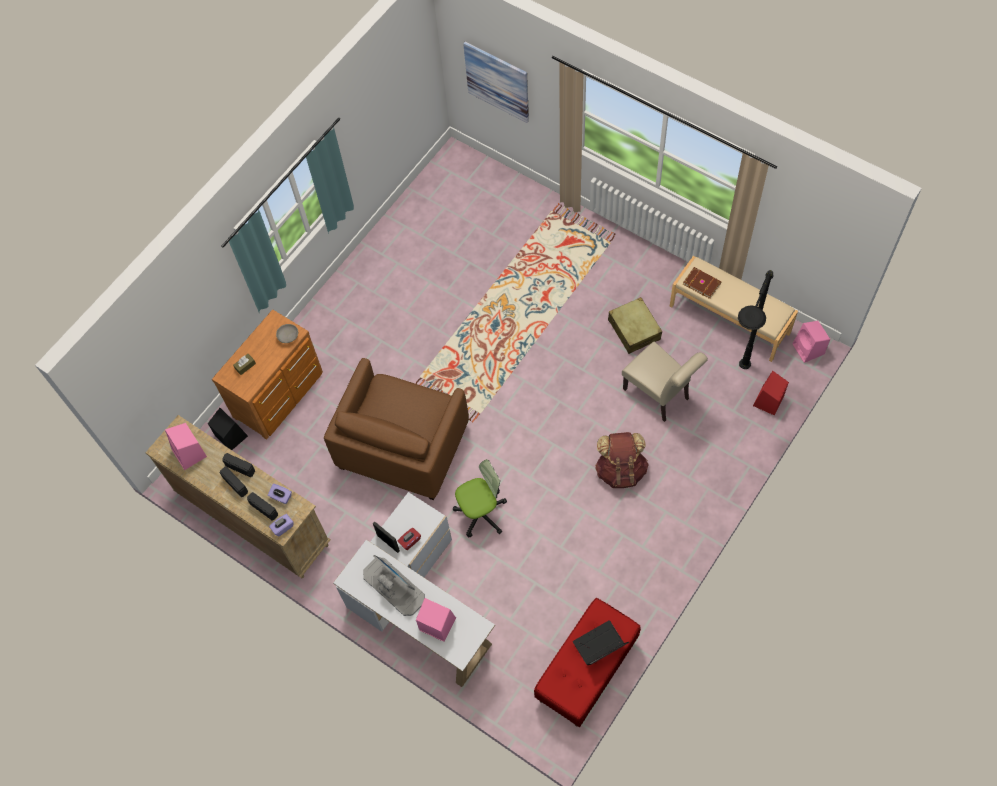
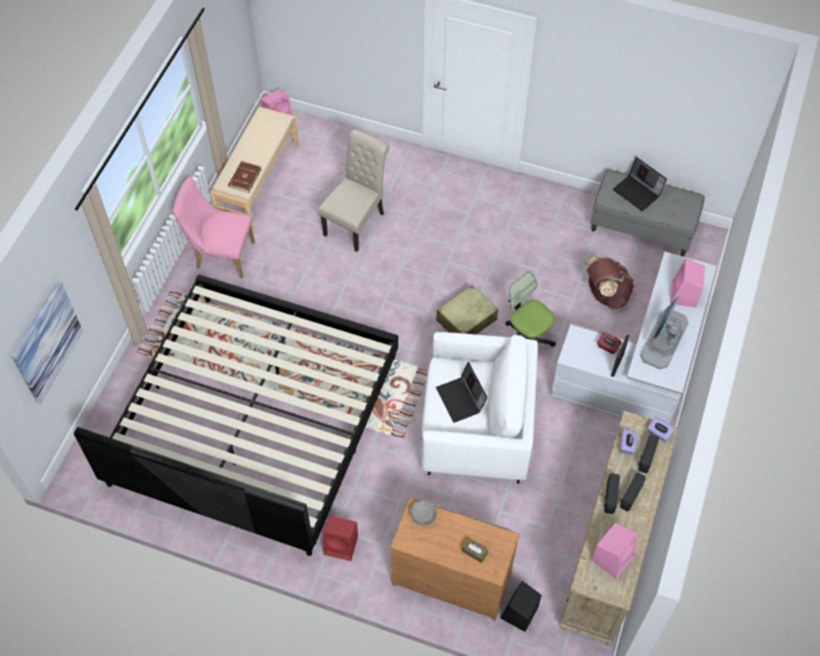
camera: 110 degrees left, 5 degrees down
brown armchair [324,358,469,500] -> white armchair [421,332,538,484]
red bench [534,598,641,727] -> grey bench [591,169,705,256]
brown backpack [595,432,649,488] -> brown backpack moved to [584,255,634,308]
beige suitcase [608,297,662,354] -> beige suitcase moved to [436,285,498,335]
black floor lamp [738,270,774,369] -> none
red speaker [753,371,789,416] -> red speaker moved to [323,516,358,561]
none -> bed [74,274,398,556]
none -> pink chair [173,176,255,278]
none -> laptop [436,362,487,423]

